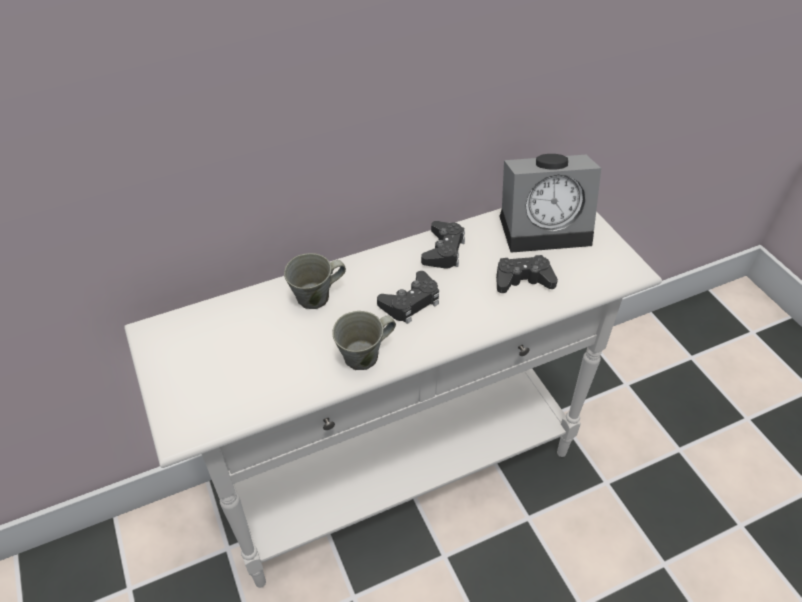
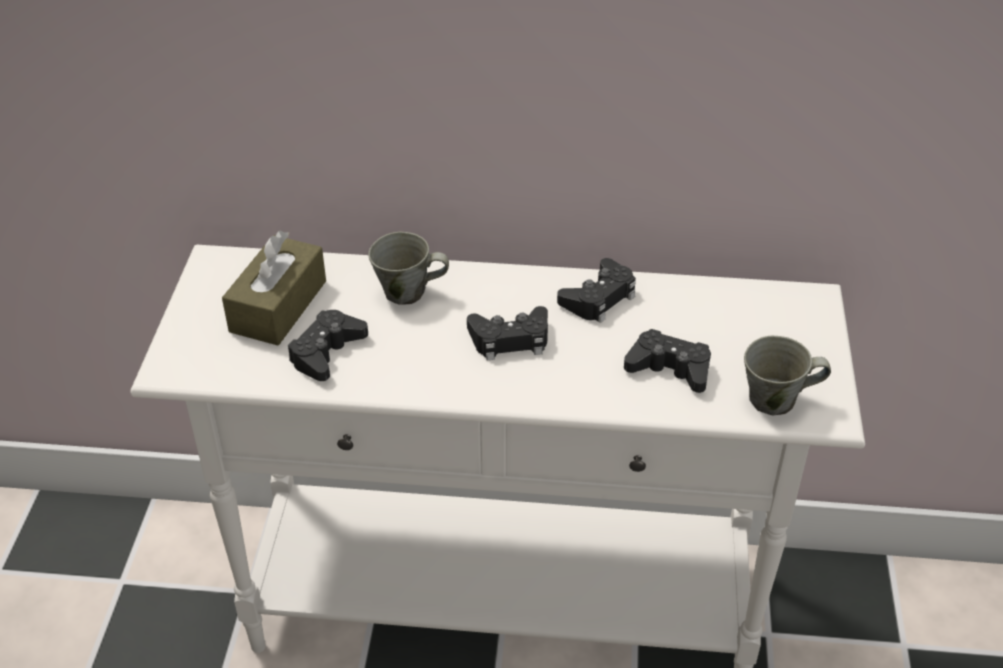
camera: 30 degrees right, 5 degrees down
grey mug [332,311,396,370] -> grey mug moved to [744,336,831,415]
alarm clock [499,154,601,253] -> none
none -> brown tissue box [222,230,326,345]
none -> black game controller [288,310,368,381]

